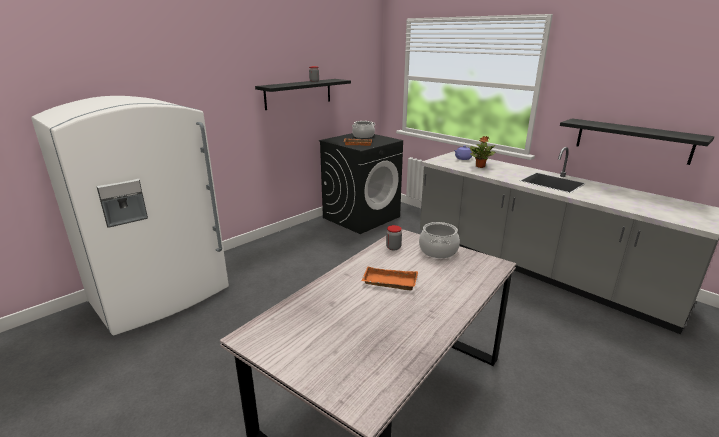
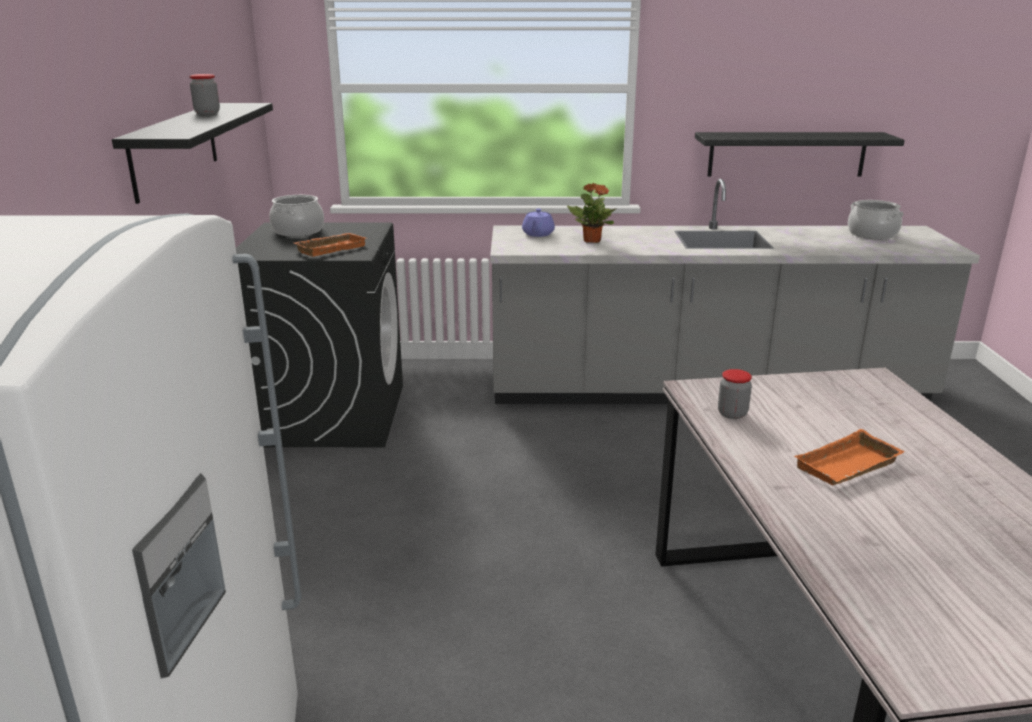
camera: 45 degrees left, 0 degrees up
cooking pot [419,222,460,258] -> cooking pot moved to [848,200,904,239]

